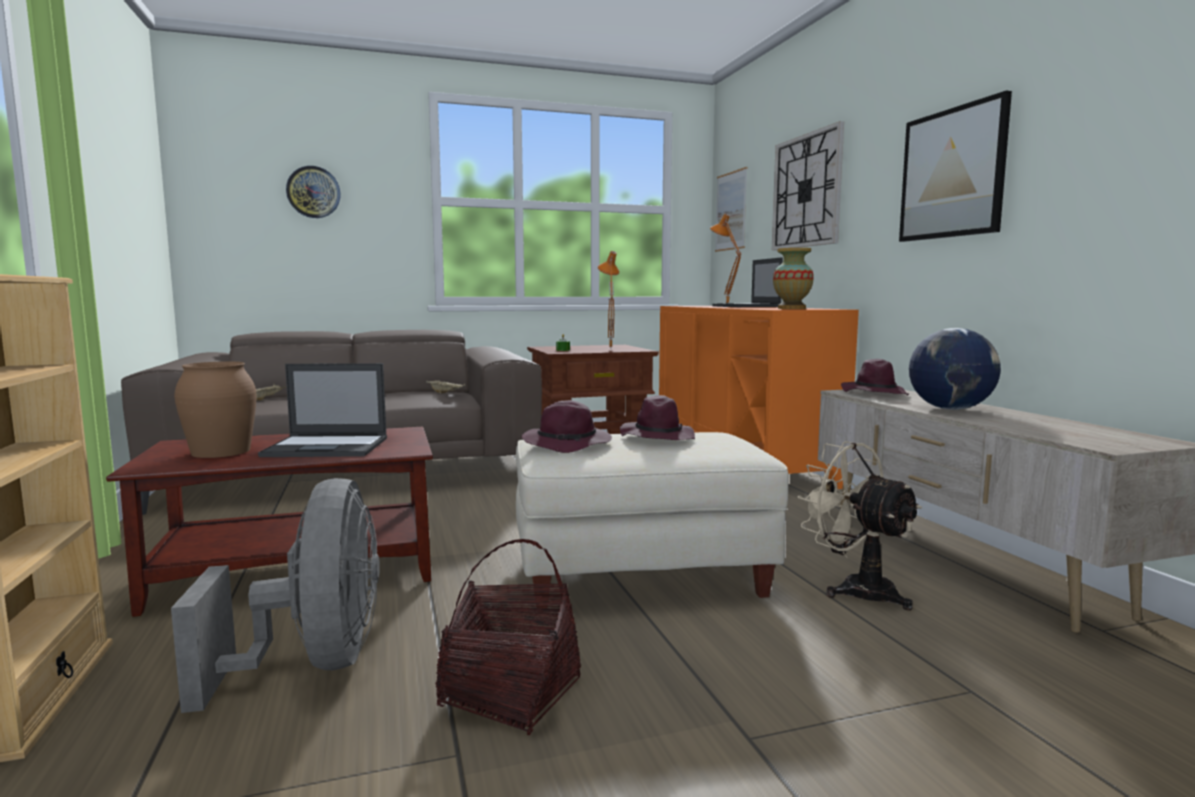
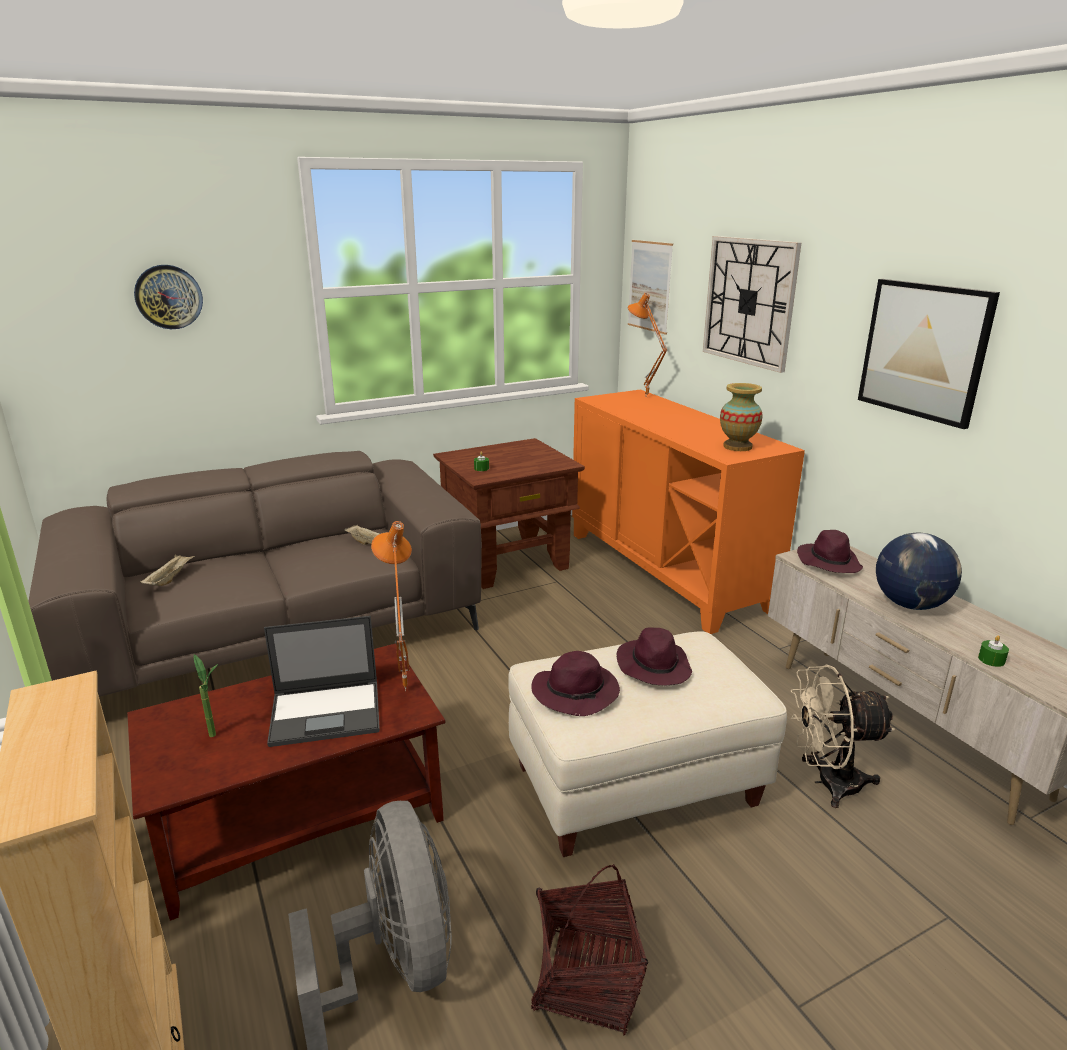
camera: 10 degrees left, 15 degrees up
brown vase [174,362,257,458] -> potted plant [194,654,218,737]
orange table lamp [598,251,619,349] -> orange table lamp moved to [371,521,412,691]
laptop [713,257,783,307] -> none
beige fan [797,441,922,611] -> beige fan turned 45 degrees counterclockwise [791,665,896,808]
none -> green candle [978,635,1009,667]

